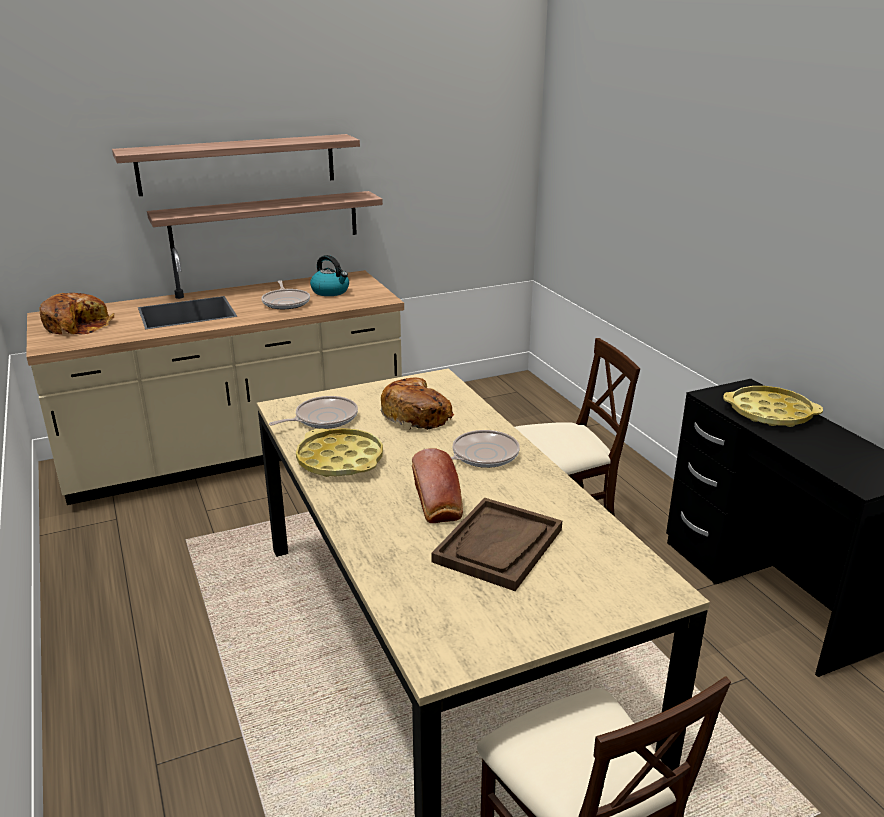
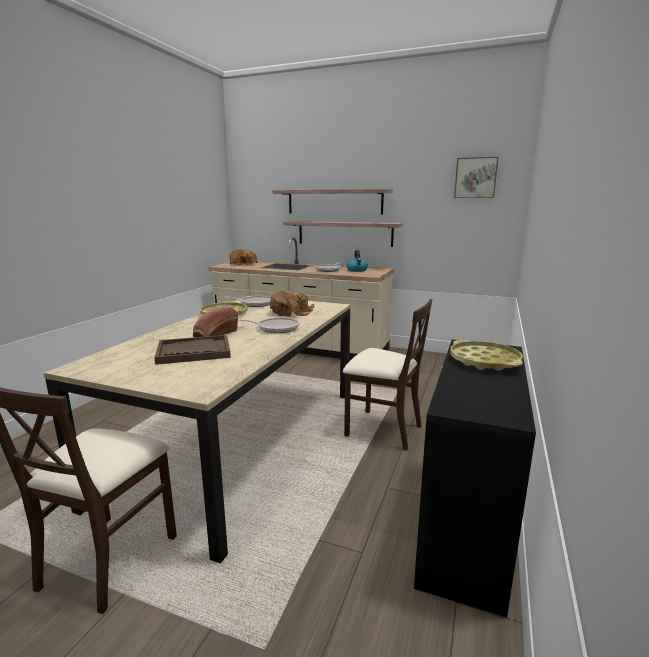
camera: 45 degrees right, 10 degrees down
none -> picture [454,157,498,198]

